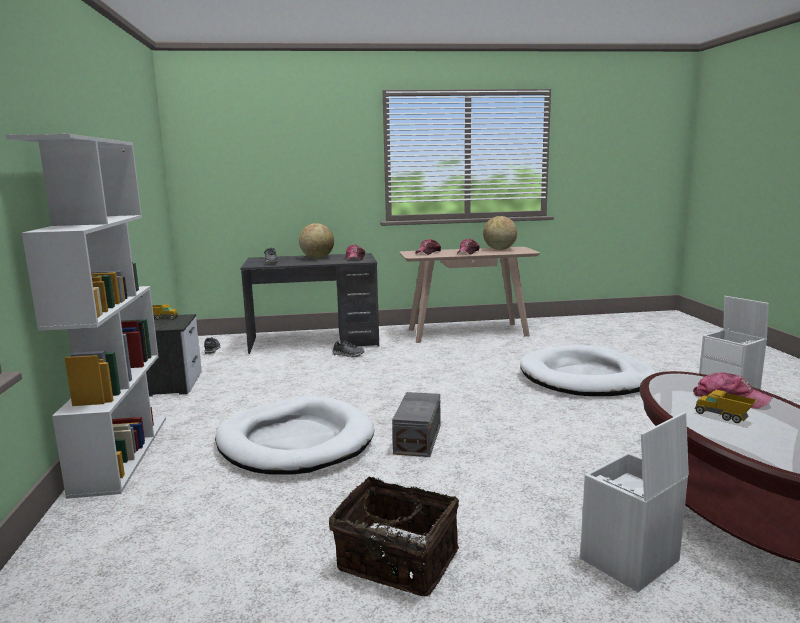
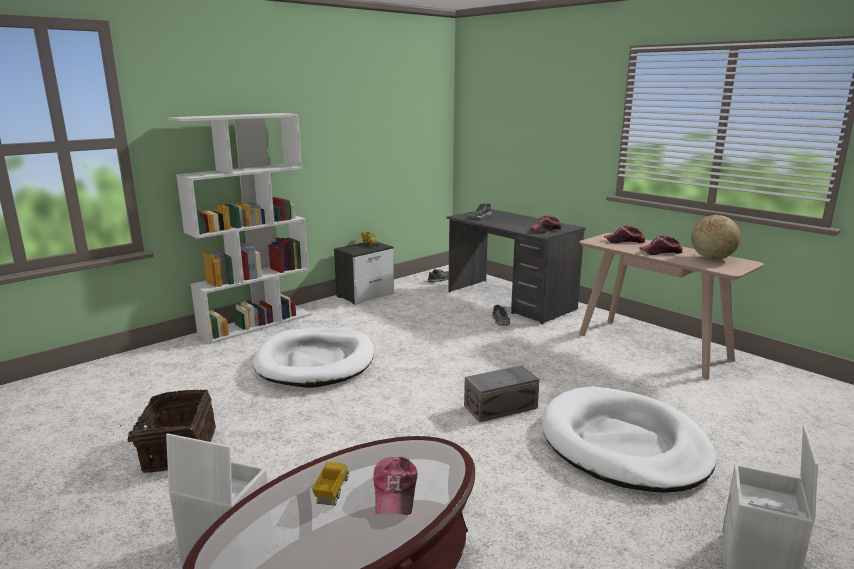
camera: 55 degrees right, 5 degrees up
globe [299,223,334,259] -> none
grey storage box [392,392,440,457] -> grey storage box moved to [464,365,540,422]

